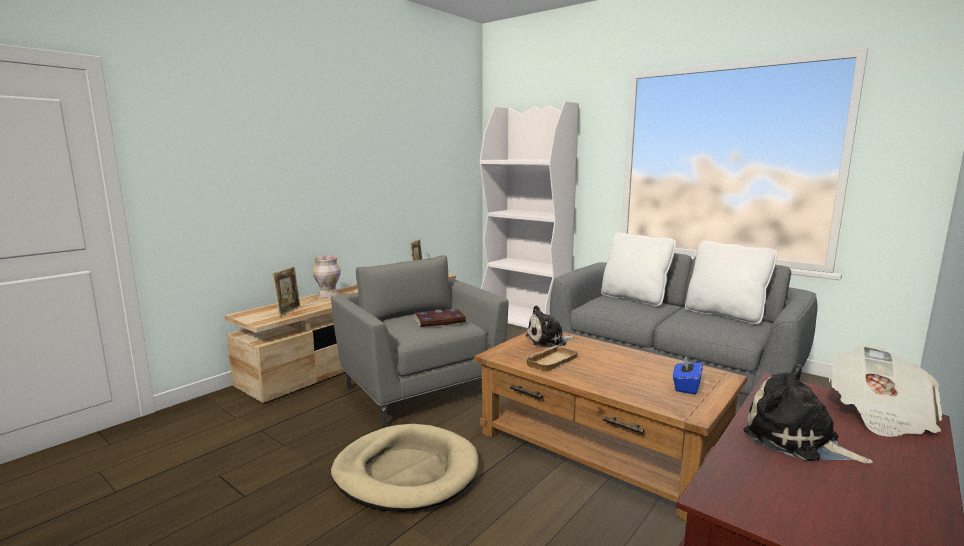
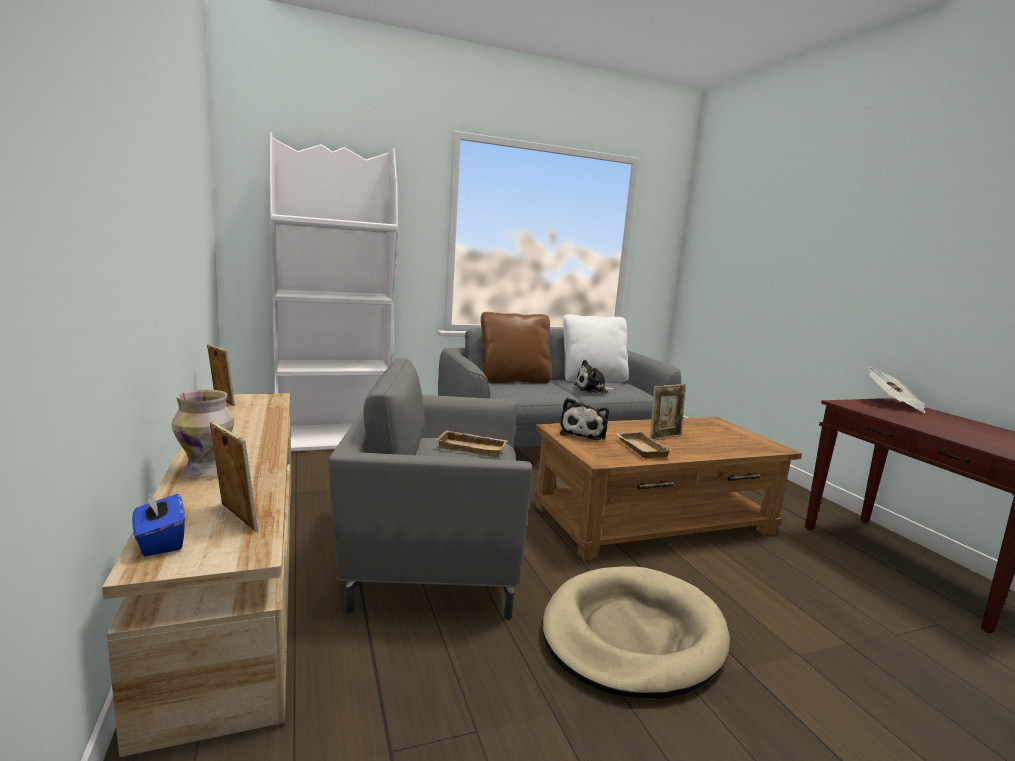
camera: 60 degrees left, 0 degrees up
book [413,309,466,327] -> beige tray [436,430,508,457]
white pillow [601,232,676,306] -> brown pillow [481,312,552,383]
blue tissue box [673,356,703,395] -> blue tissue box moved to [132,491,185,557]
plush toy [743,365,873,464] -> plush toy moved to [574,360,615,393]
none -> picture frame [650,384,686,441]

